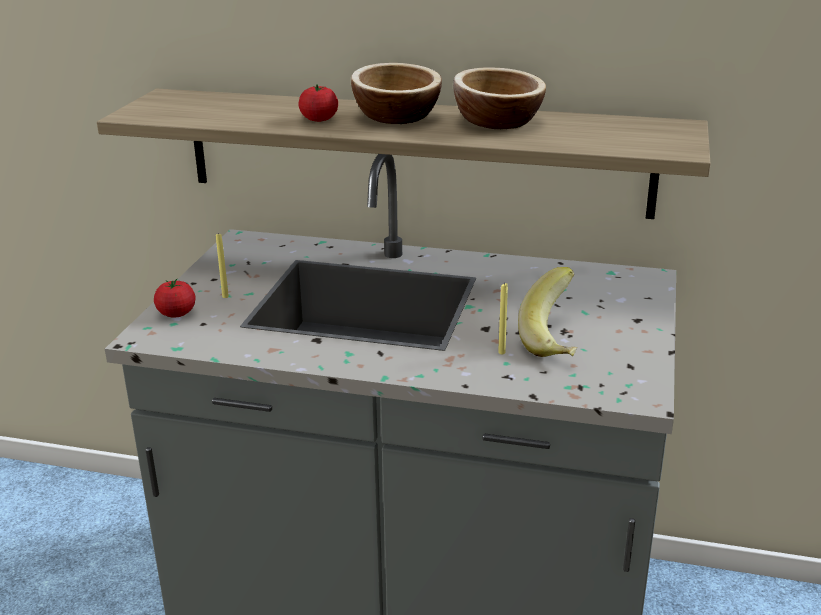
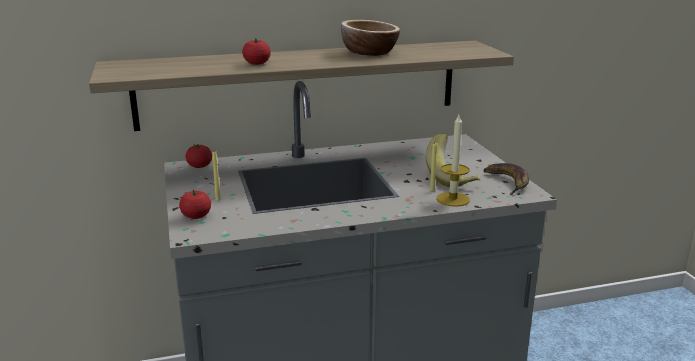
camera: 30 degrees left, 5 degrees down
bowl [351,63,442,124] -> none
none -> tomato [185,144,212,168]
none -> candle [437,115,470,207]
none -> banana [483,163,529,195]

